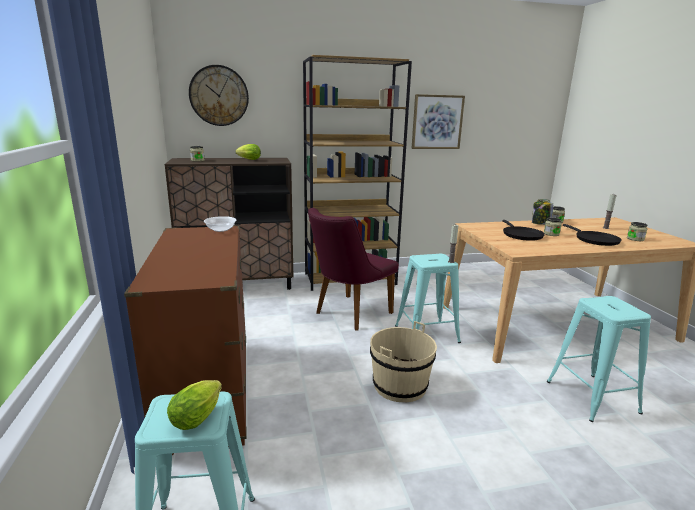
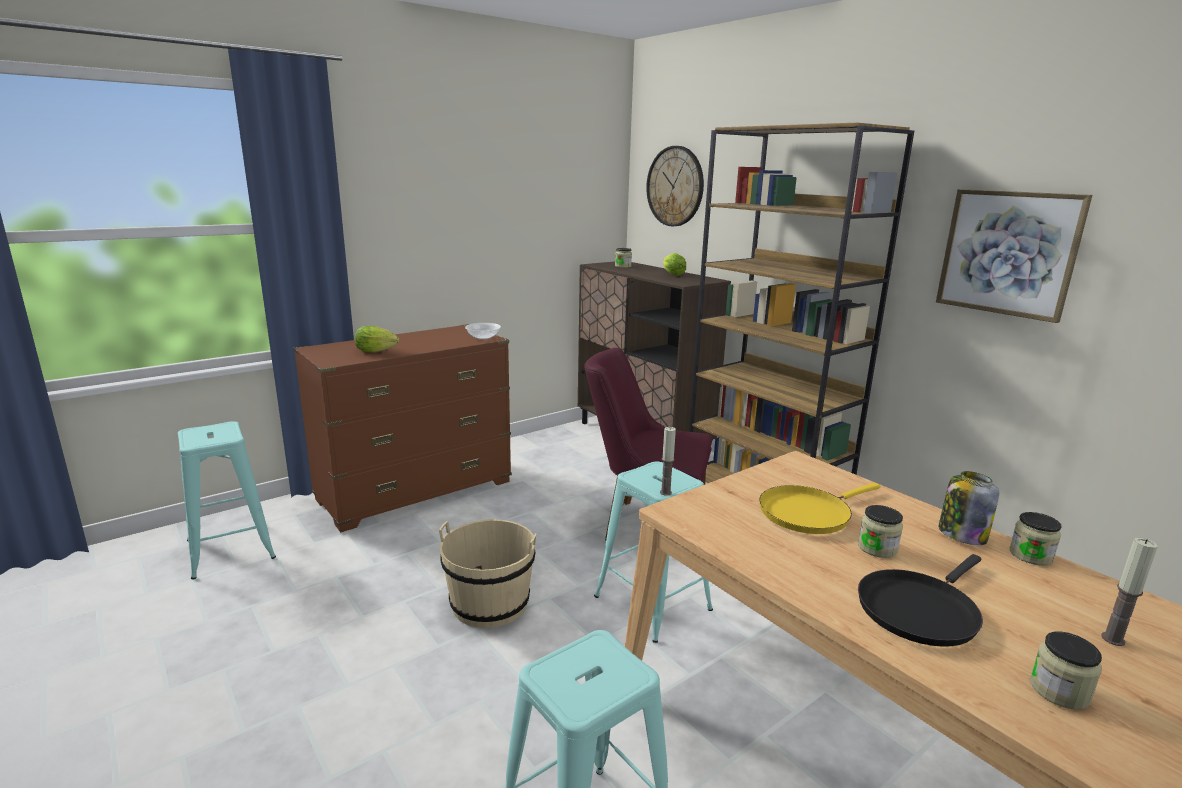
camera: 65 degrees right, 0 degrees up
lettuce [167,380,222,430] -> lettuce moved to [354,326,399,353]
black frying pan [502,220,545,241] -> yellow frying pan [759,483,881,534]

